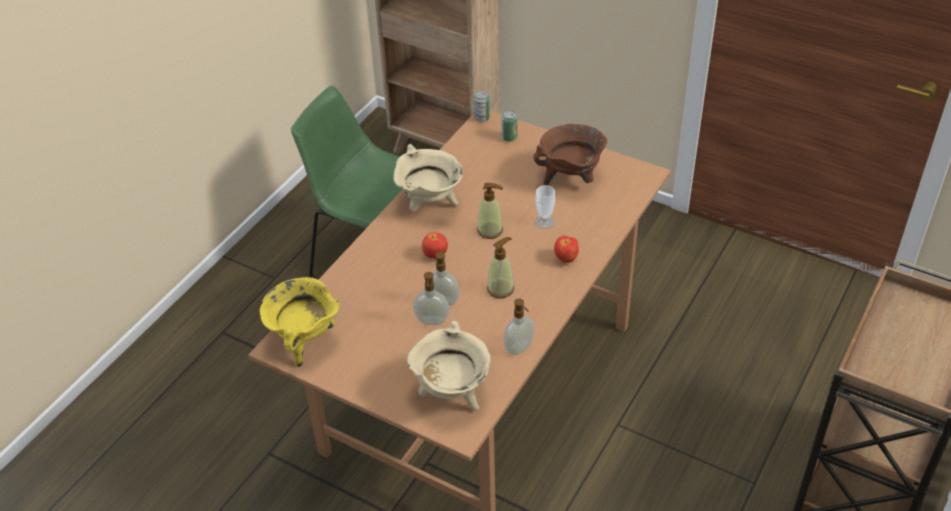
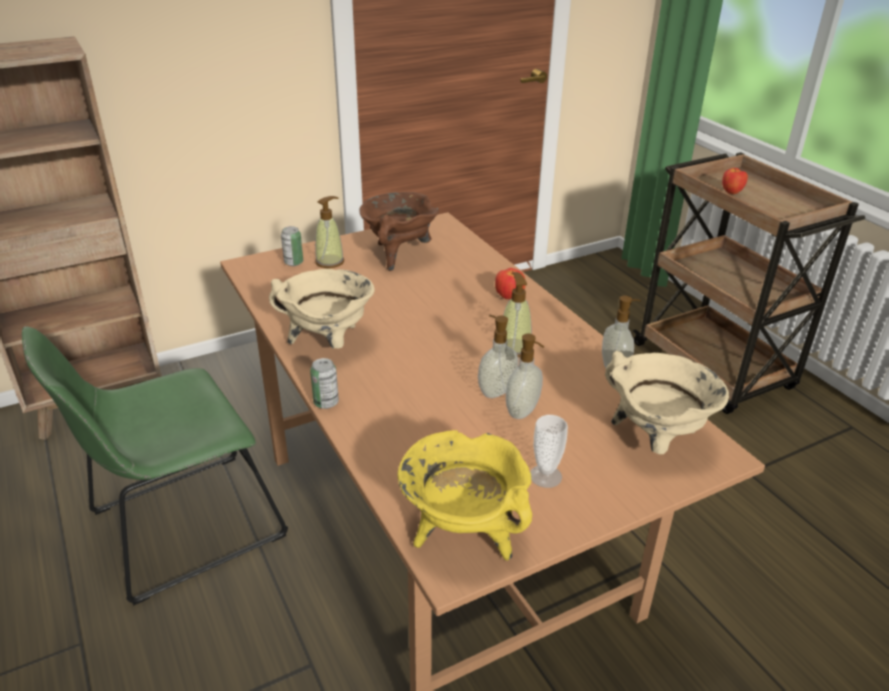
camera: 60 degrees left, 10 degrees down
apple [422,232,448,259] -> apple moved to [722,168,748,195]
can [474,91,490,122] -> can moved to [310,358,339,409]
soap dispenser [477,183,503,239] -> soap dispenser moved to [315,196,344,268]
cup [535,185,555,229] -> cup moved to [530,415,568,488]

